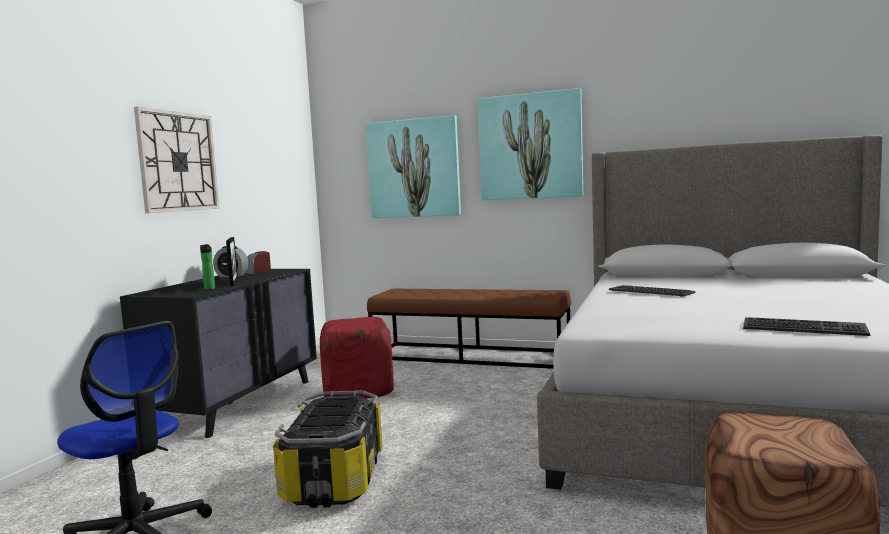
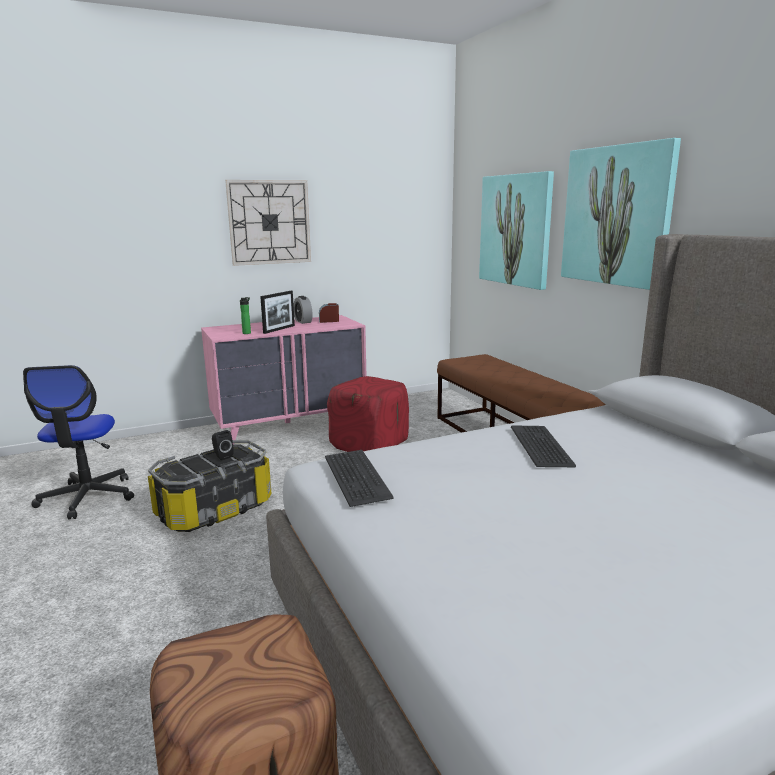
camera: 45 degrees right, 10 degrees up
black dresser [120,269,317,438] -> pink dresser [201,315,366,444]
keyboard [743,317,870,336] -> keyboard moved to [325,450,394,507]
none -> black speaker [212,430,234,460]

